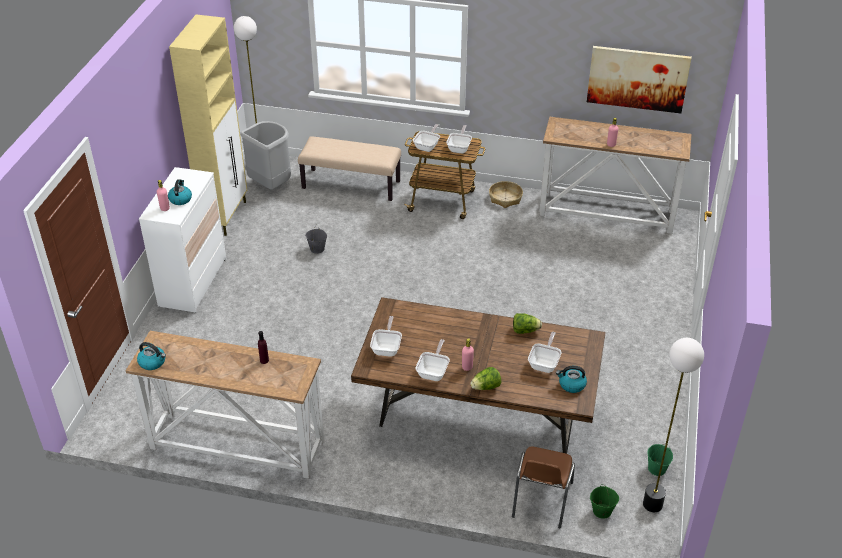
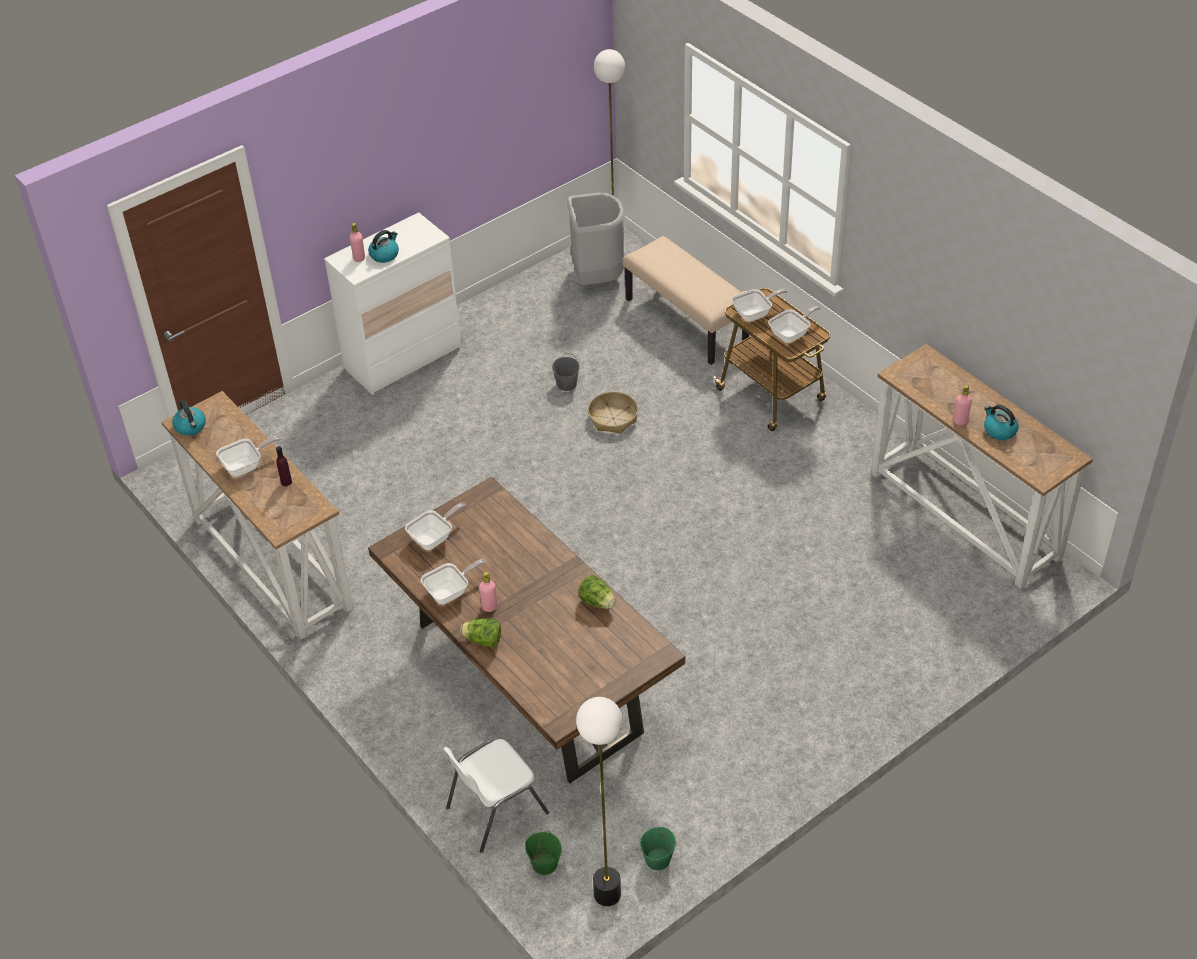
camera: 40 degrees right, 5 degrees up
beige cabinet [169,14,247,236] -> none
basket [489,181,523,208] -> basket moved to [588,392,638,434]
brown chair [512,446,575,529] -> white chair [443,739,549,853]
frying pan [528,332,562,373] -> frying pan moved to [216,436,281,477]
kettle [556,366,587,393] -> kettle moved to [984,405,1018,440]
picture [587,46,692,113] -> none

